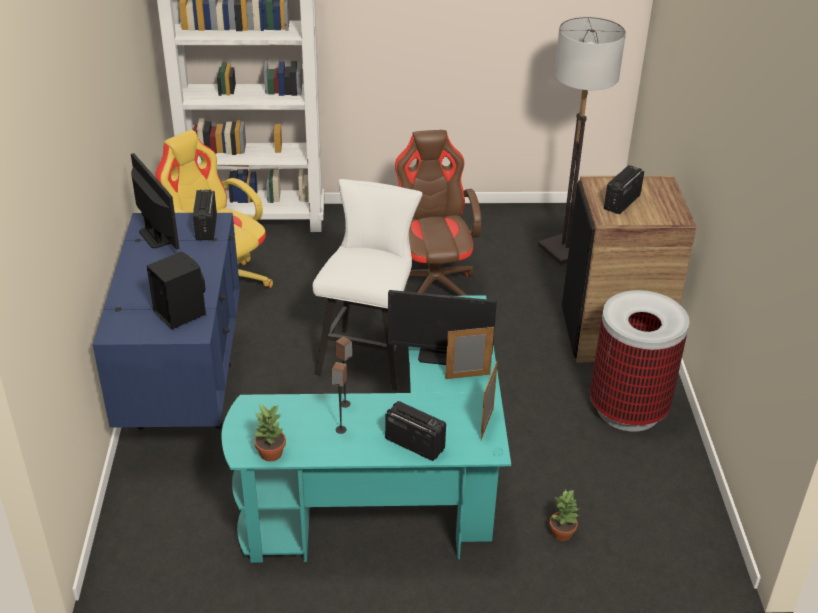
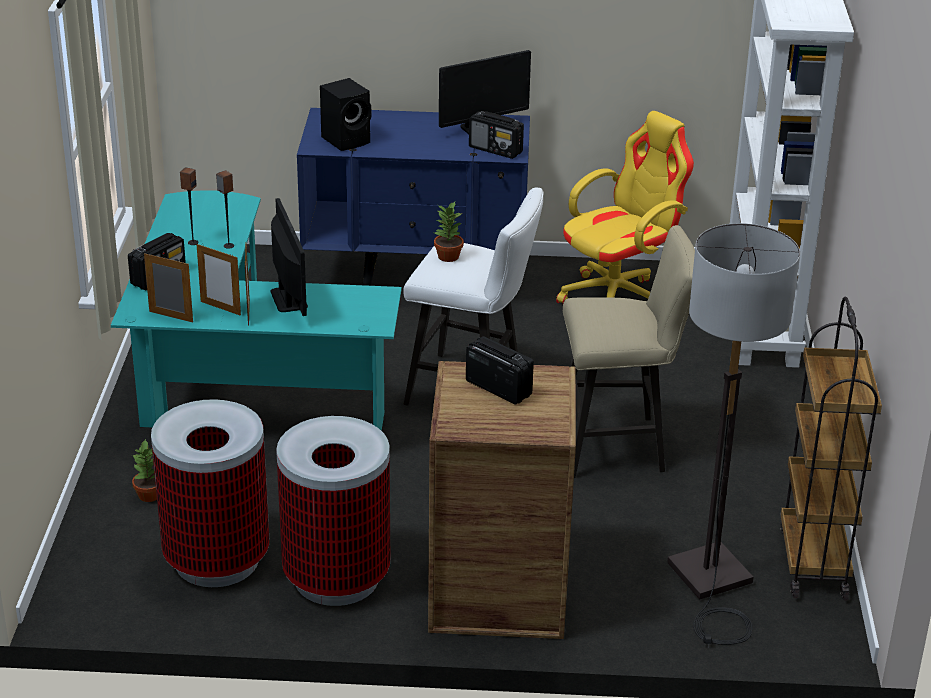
camera: 95 degrees right, 5 degrees down
radio [193,189,217,241] -> radio turned 150 degrees counterclockwise [469,111,524,159]
potted plant [253,405,286,461] -> potted plant moved to [434,202,464,262]
monitor [388,290,497,365] -> monitor turned 150 degrees clockwise [271,198,308,316]
brown office chair [395,130,481,296] -> beige stool [563,225,695,478]
none -> trash can [151,399,269,587]
none -> picture frame [196,244,241,316]
none -> brown cart [780,297,882,600]

